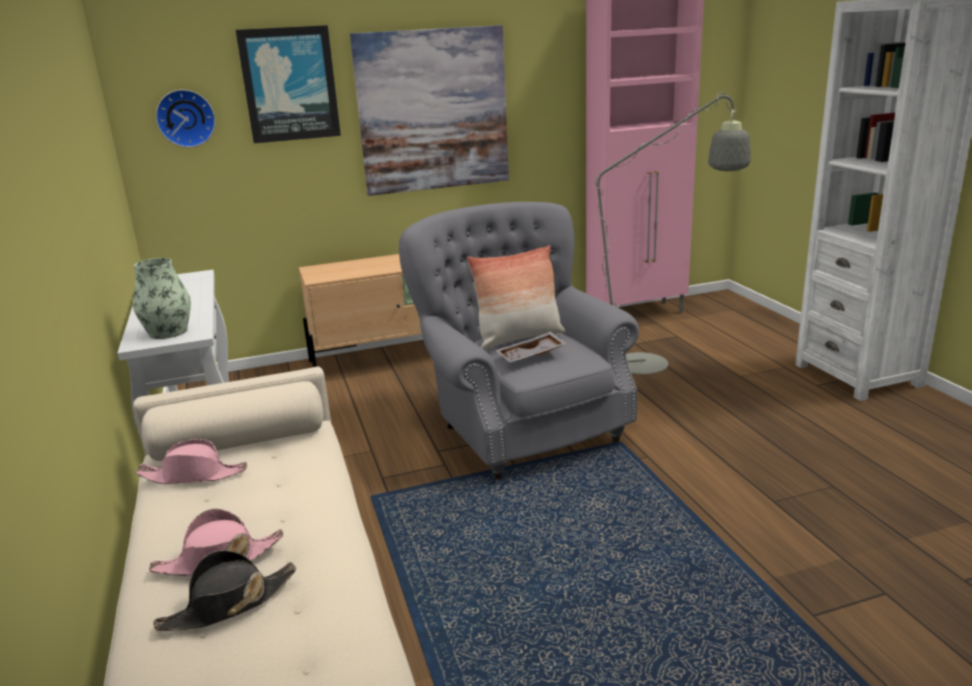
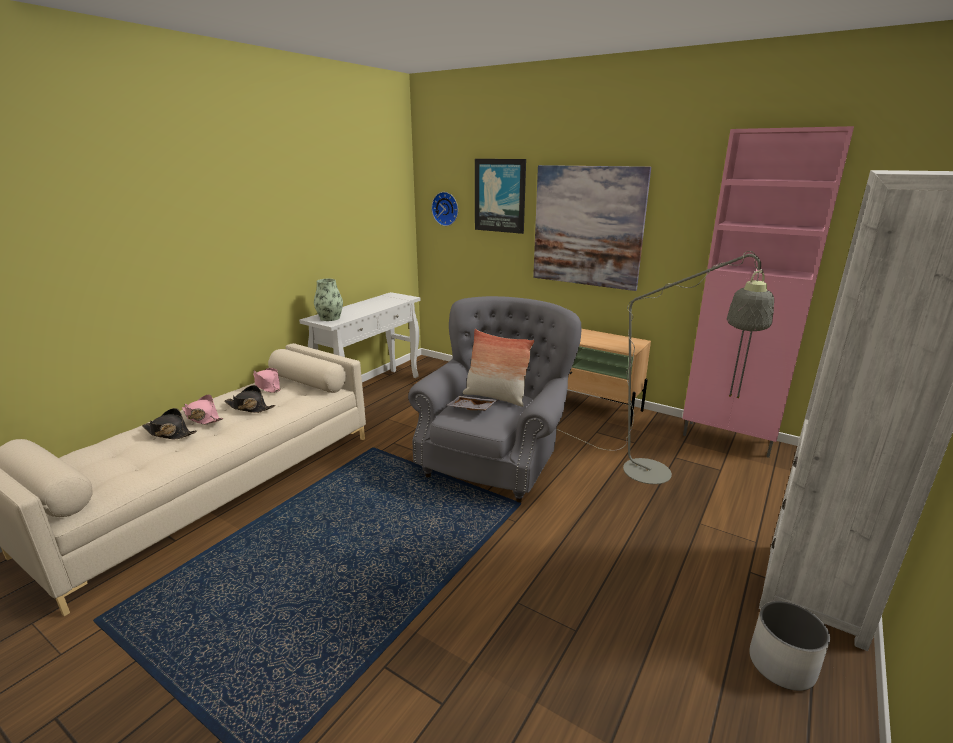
camera: 50 degrees right, 0 degrees up
none -> black hat [225,385,276,413]
none -> white planter [749,601,830,691]

